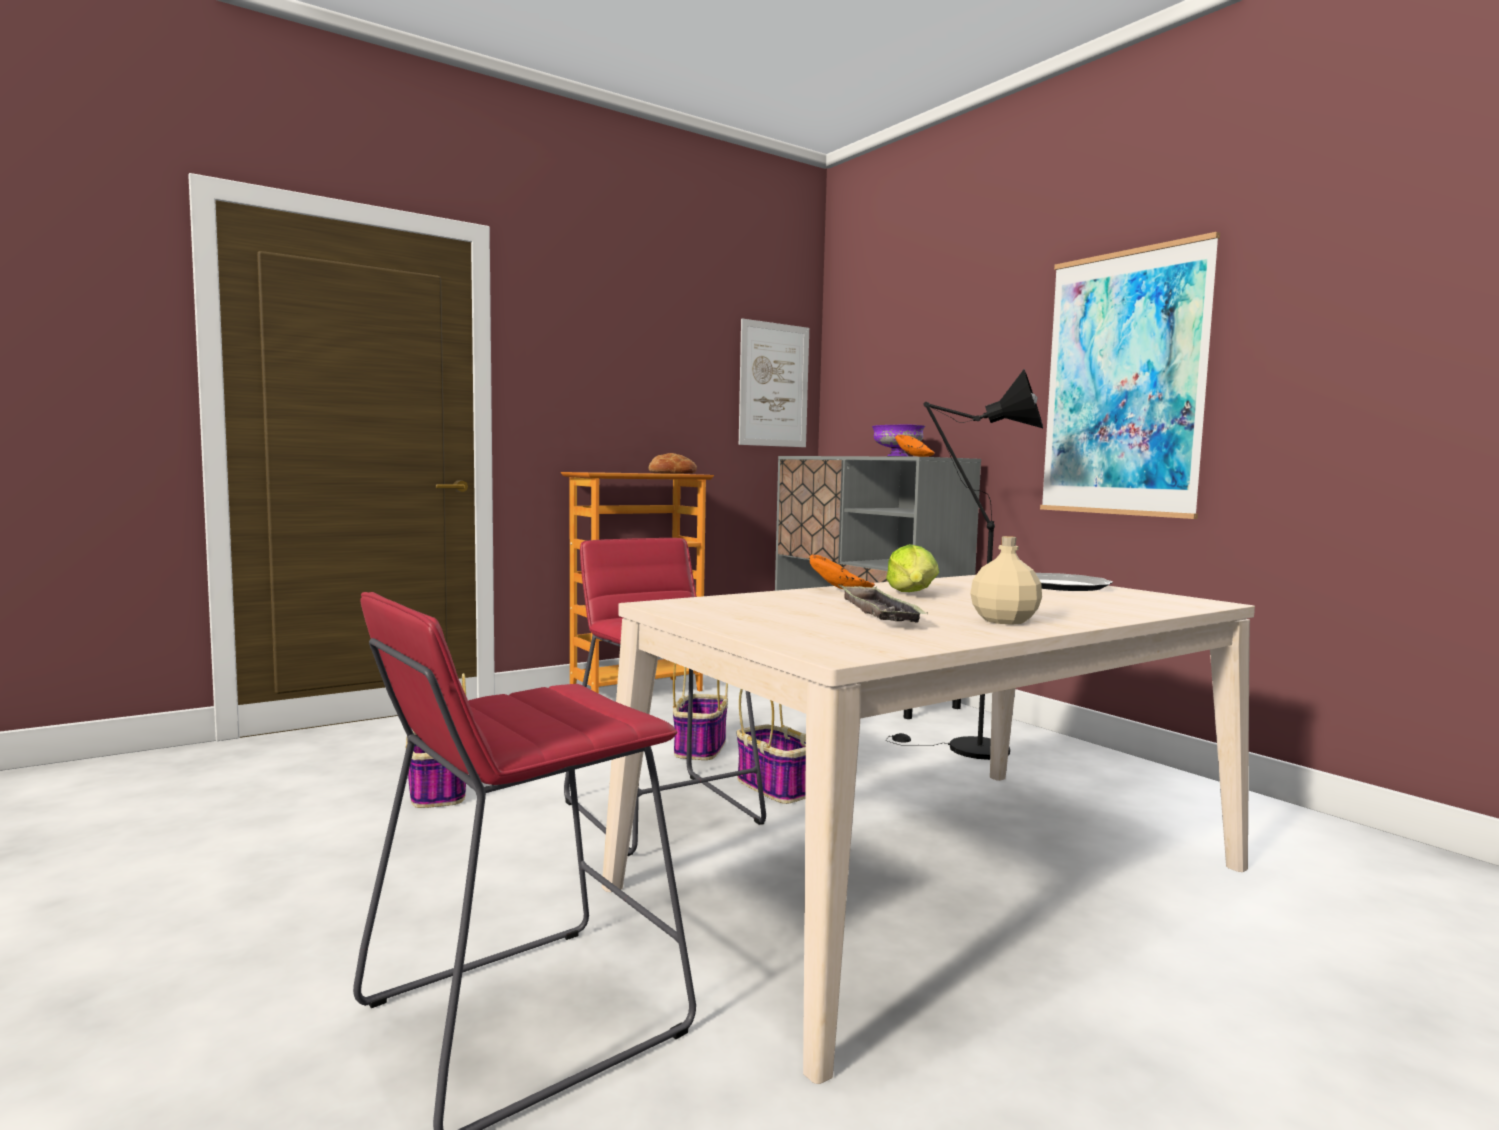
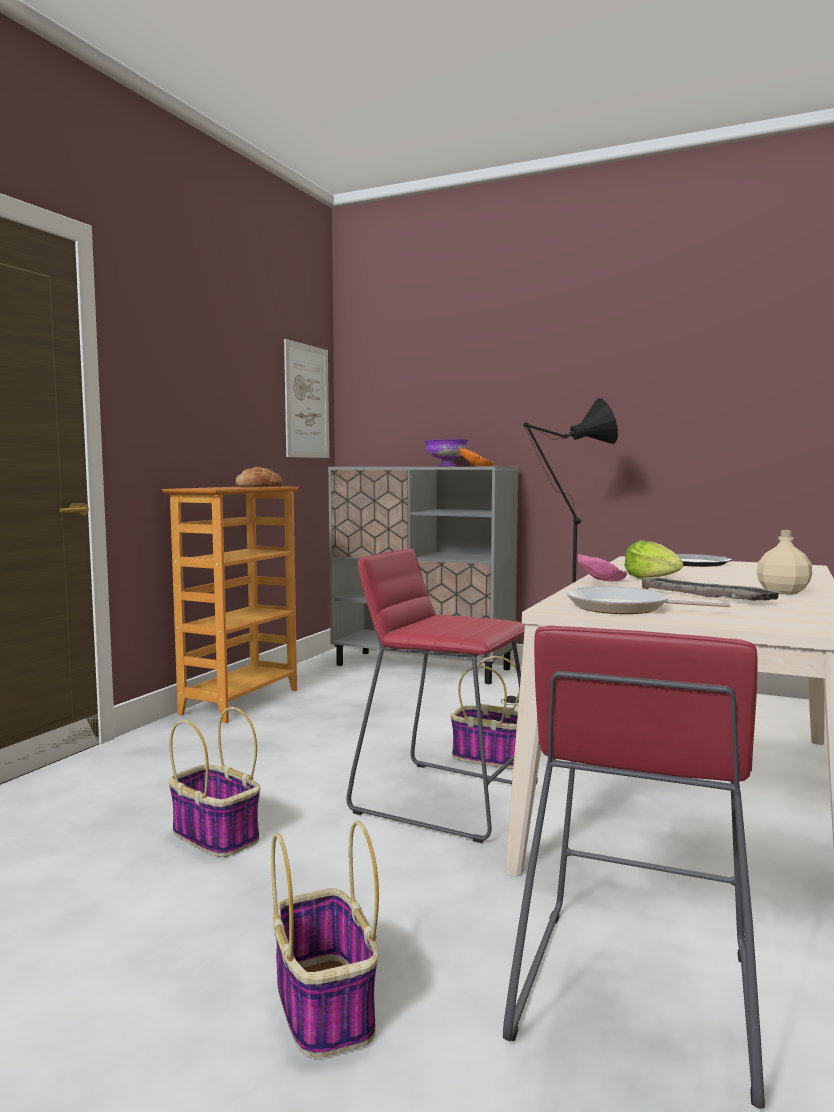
camera: 30 degrees left, 0 degrees up
basket [673,663,728,760] -> basket moved to [271,820,379,1058]
orange bowl [810,555,875,589] -> pink bowl [577,554,627,581]
picture [1040,232,1220,519] -> none
none -> frying pan [566,586,730,614]

